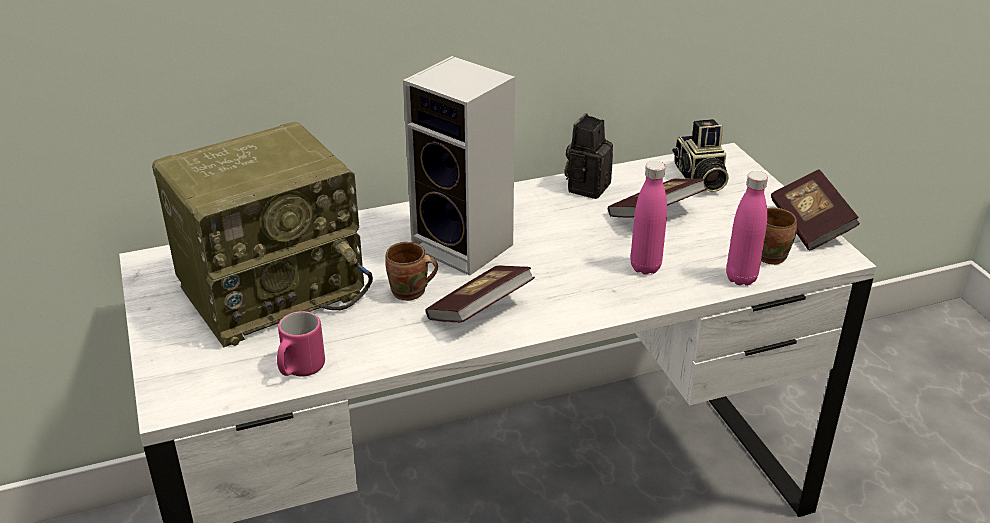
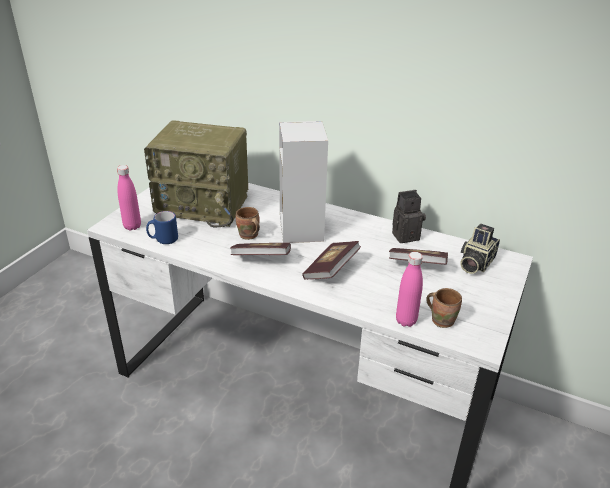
camera: 45 degrees right, 0 degrees up
pink mug [277,311,325,376] -> blue mug [146,211,178,244]
pink bottle [630,161,667,275] -> pink bottle moved to [117,165,141,230]
book [771,169,860,251] -> book moved to [302,241,361,280]

